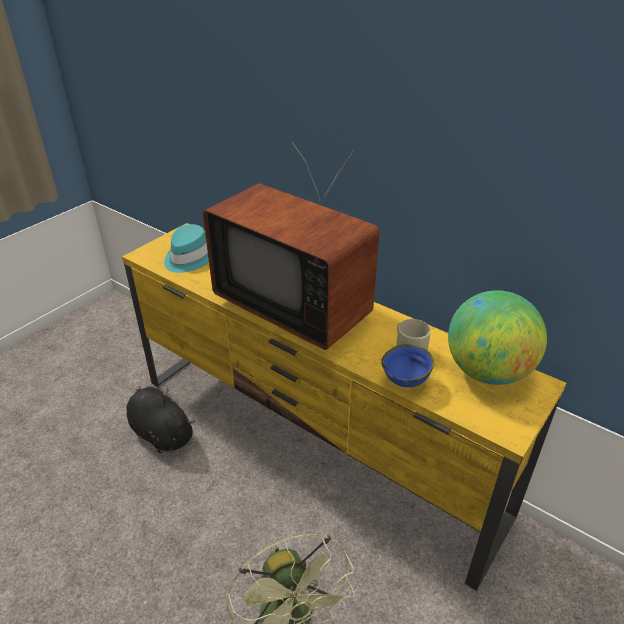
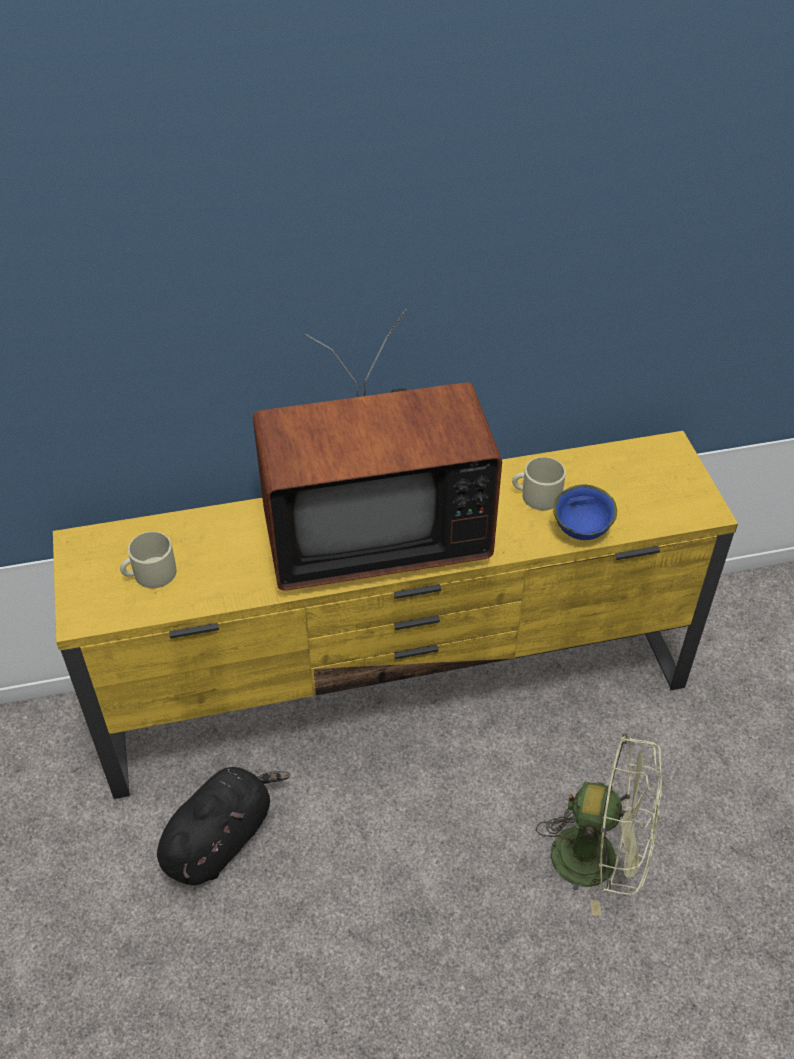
camera: 50 degrees left, 10 degrees up
black plush toy [126,386,195,453] -> black plush toy turned 135 degrees clockwise [157,767,290,885]
turquoise hat [164,224,209,273] -> beige mug [120,531,177,588]
globe [448,290,547,385] -> none

